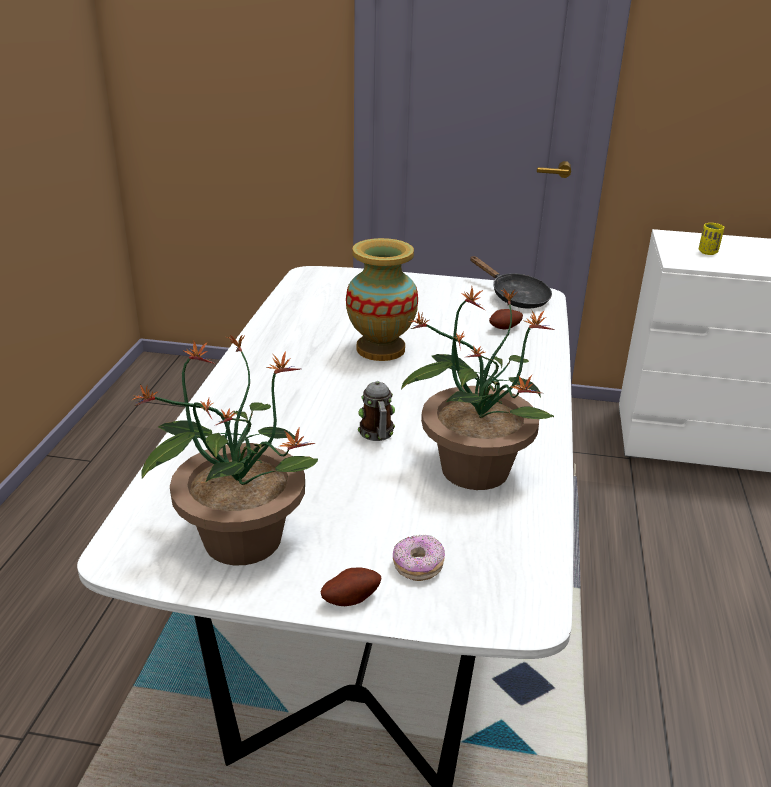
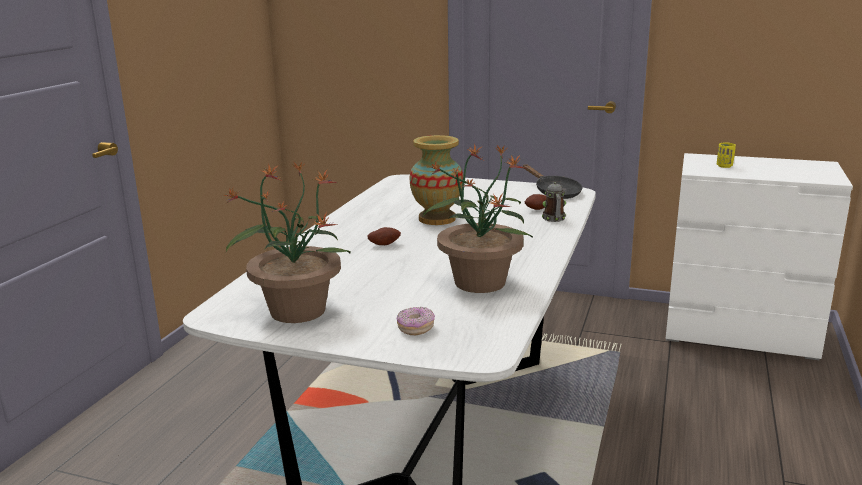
camera: 10 degrees right, 10 degrees down
potato [320,568,381,606] -> potato moved to [367,227,401,245]
mug [358,381,395,441] -> mug moved to [542,182,566,222]

